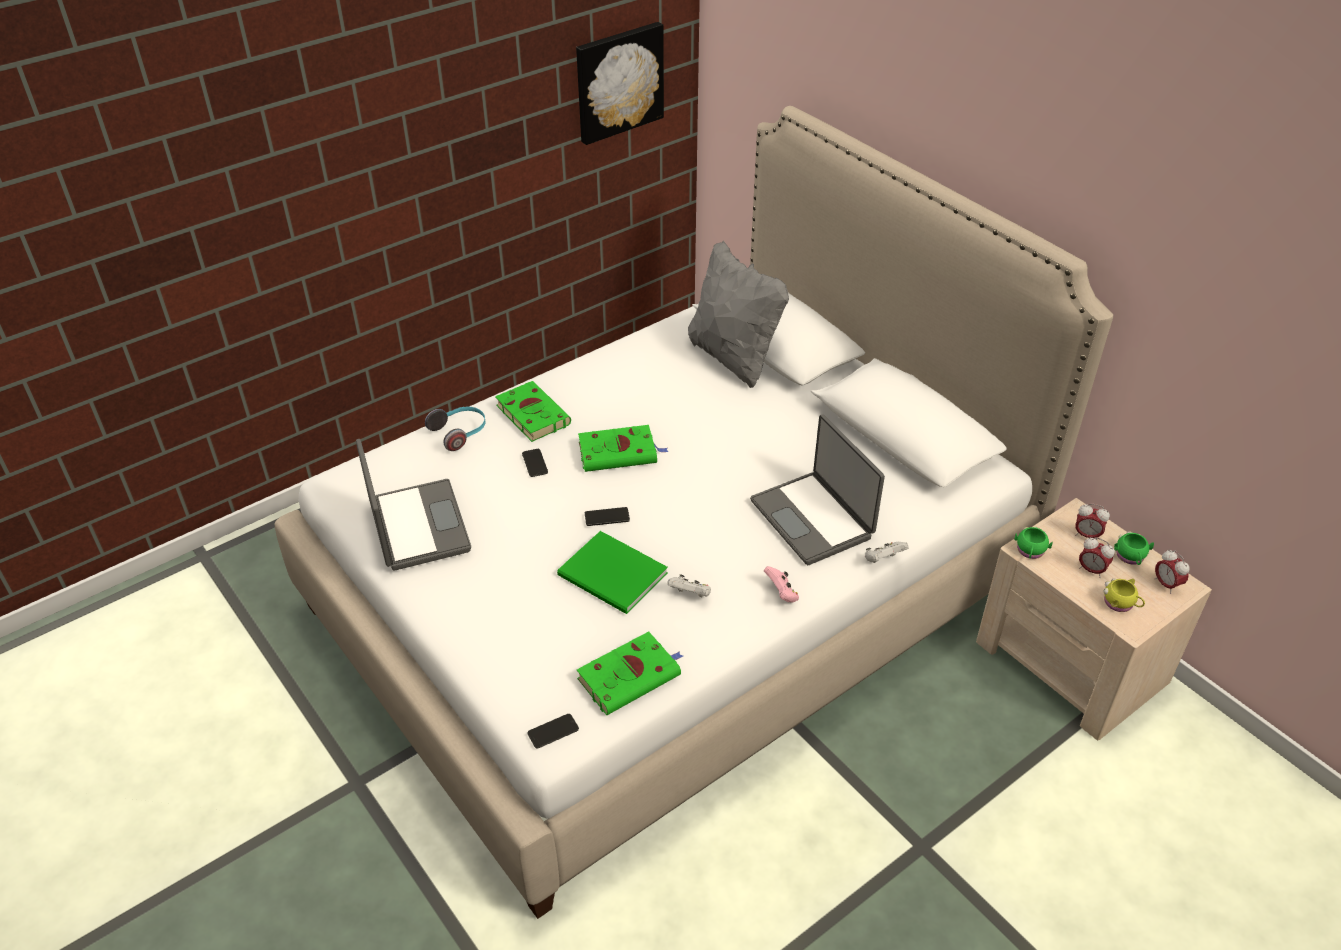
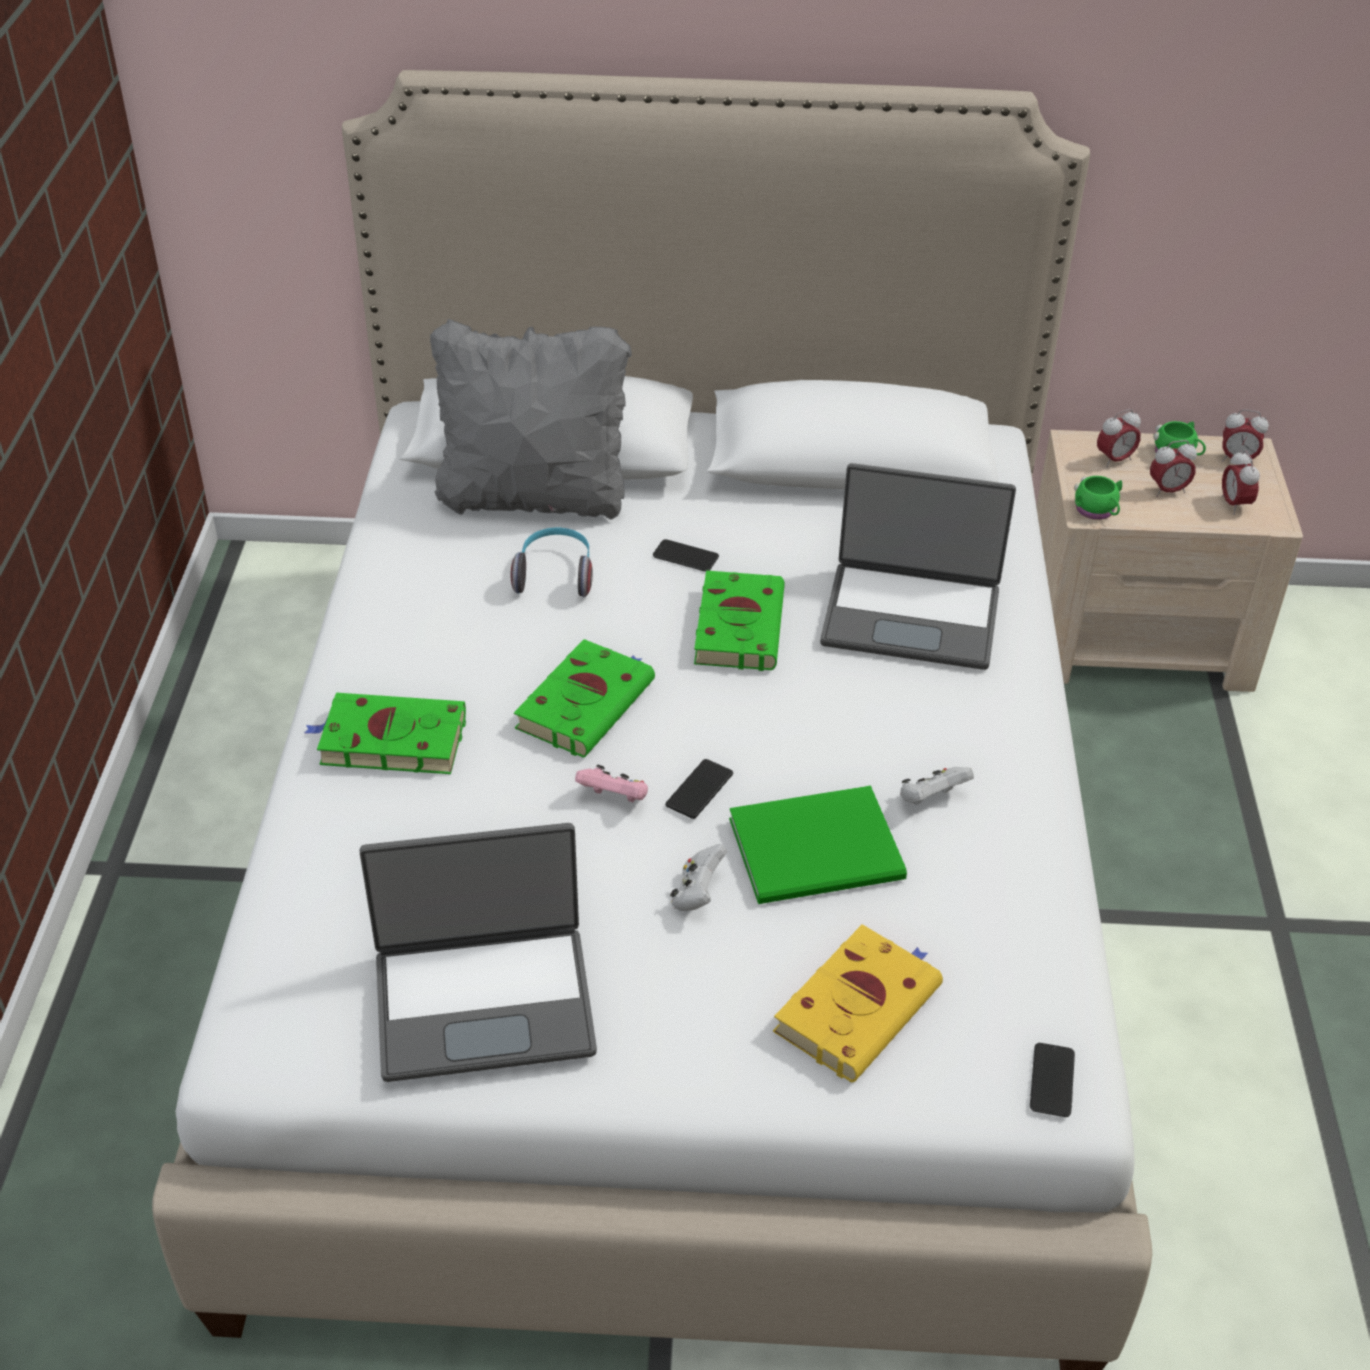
camera: 50 degrees left, 0 degrees up
laptop [356,439,471,571] -> laptop turned 150 degrees clockwise [360,823,597,1082]
headphones [425,407,486,451] -> headphones moved to [511,527,593,597]
phone [522,449,548,477] -> phone moved to [653,539,719,572]
picture [576,22,664,145] -> none
green book [577,631,683,715] -> green book moved to [694,570,785,671]
pink game controller [764,566,799,602] -> pink game controller moved to [575,765,648,802]
white game controller [865,542,909,563] -> white game controller moved to [670,844,727,911]
yellow mug [1103,578,1145,612] -> alarm clock [1222,450,1260,515]
none -> yellow book [773,924,943,1082]

